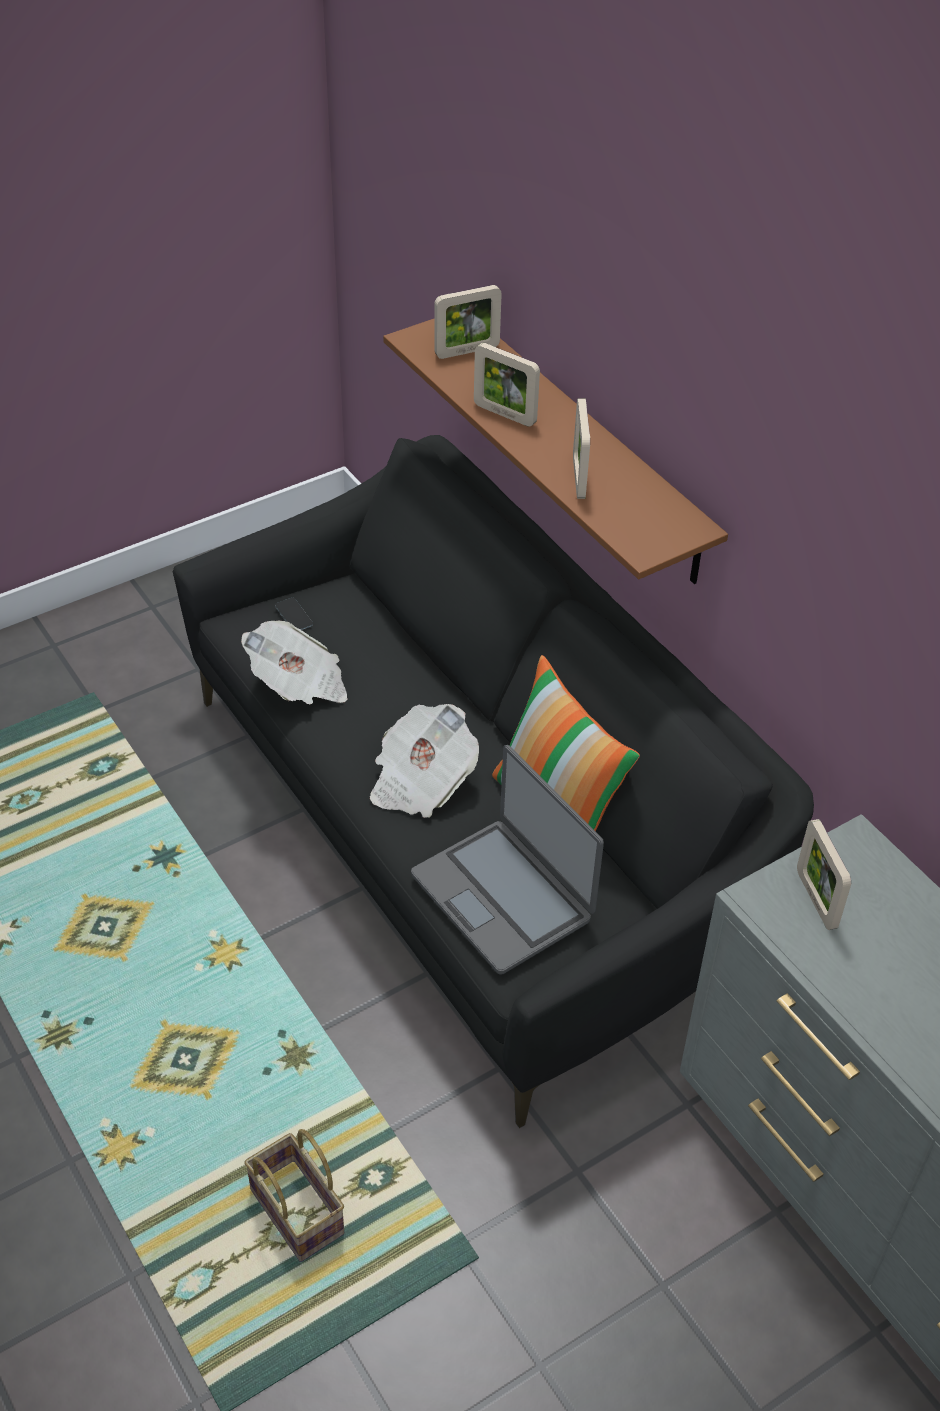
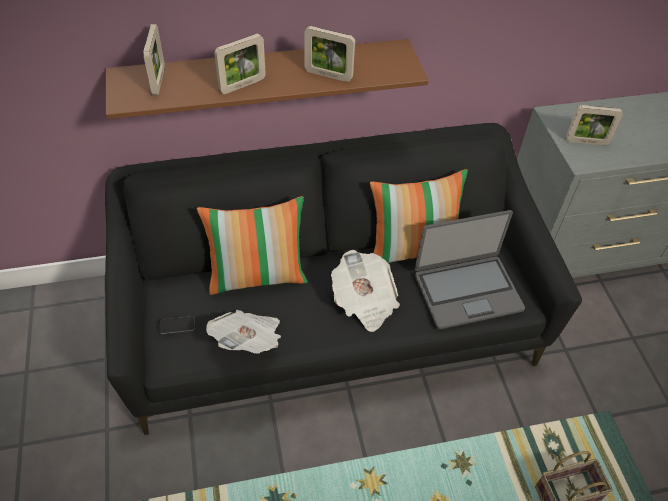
camera: 70 degrees left, 5 degrees up
none -> pillow [197,196,308,295]

